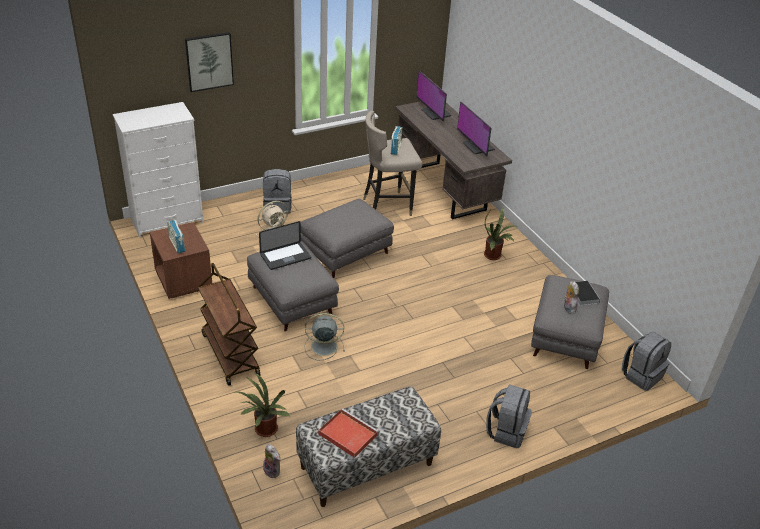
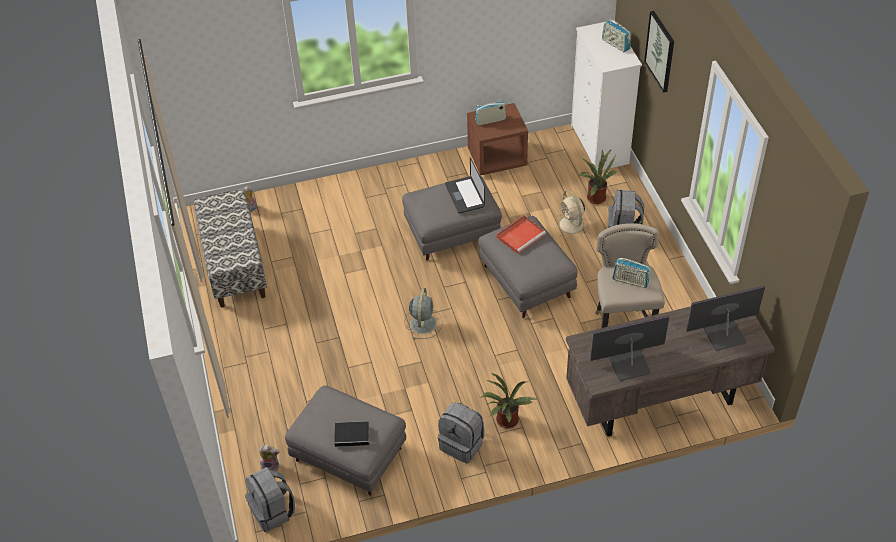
camera: 105 degrees right, 10 degrees up
brown cart [198,263,261,386] -> none
potted plant [236,372,290,437] -> potted plant moved to [579,150,617,204]
grey fan [305,313,345,360] -> grey fan moved to [404,288,443,339]
red tray [318,408,378,458] -> red tray moved to [496,215,546,254]
grey backpack [486,384,532,448] -> grey backpack moved to [438,403,485,463]
plush toy [564,281,579,314] -> plush toy moved to [258,445,279,471]
none -> radio [602,19,631,52]

